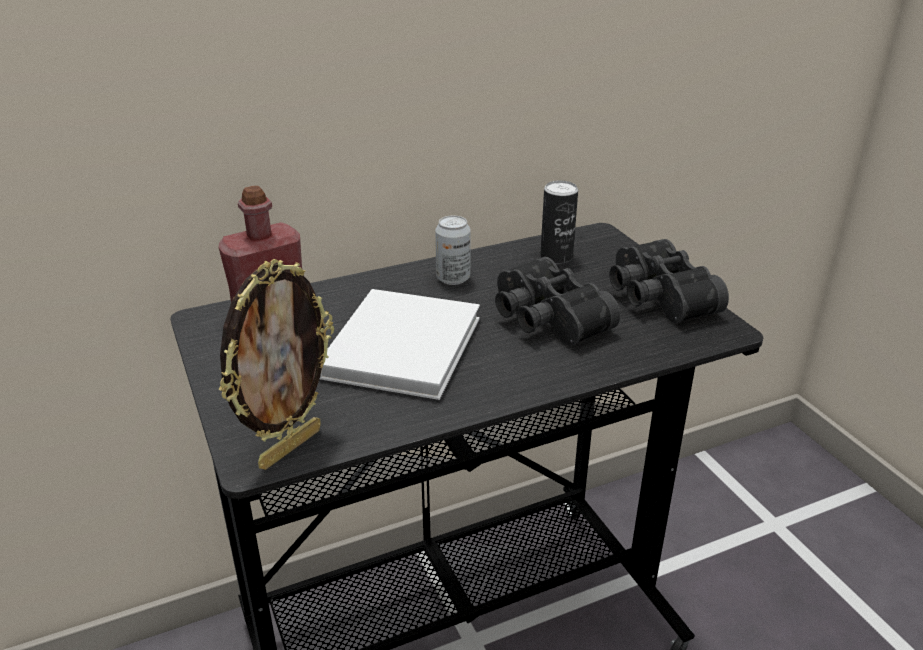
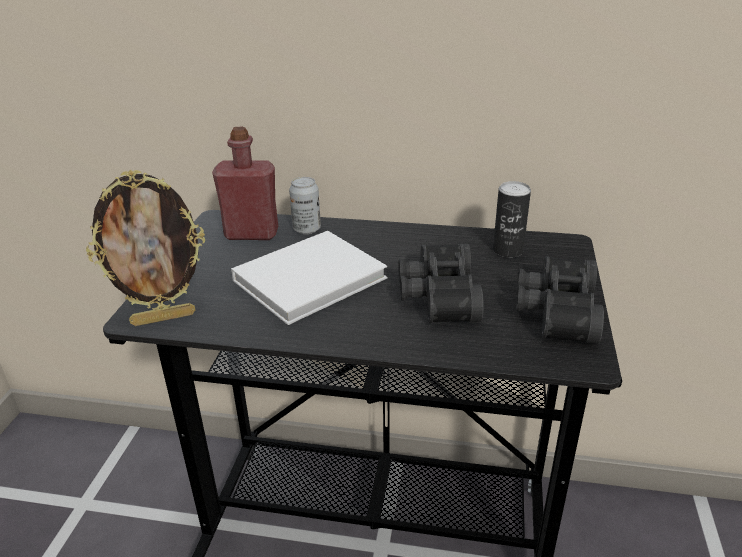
camera: 35 degrees right, 0 degrees up
can [435,216,471,285] -> can moved to [289,177,321,234]

